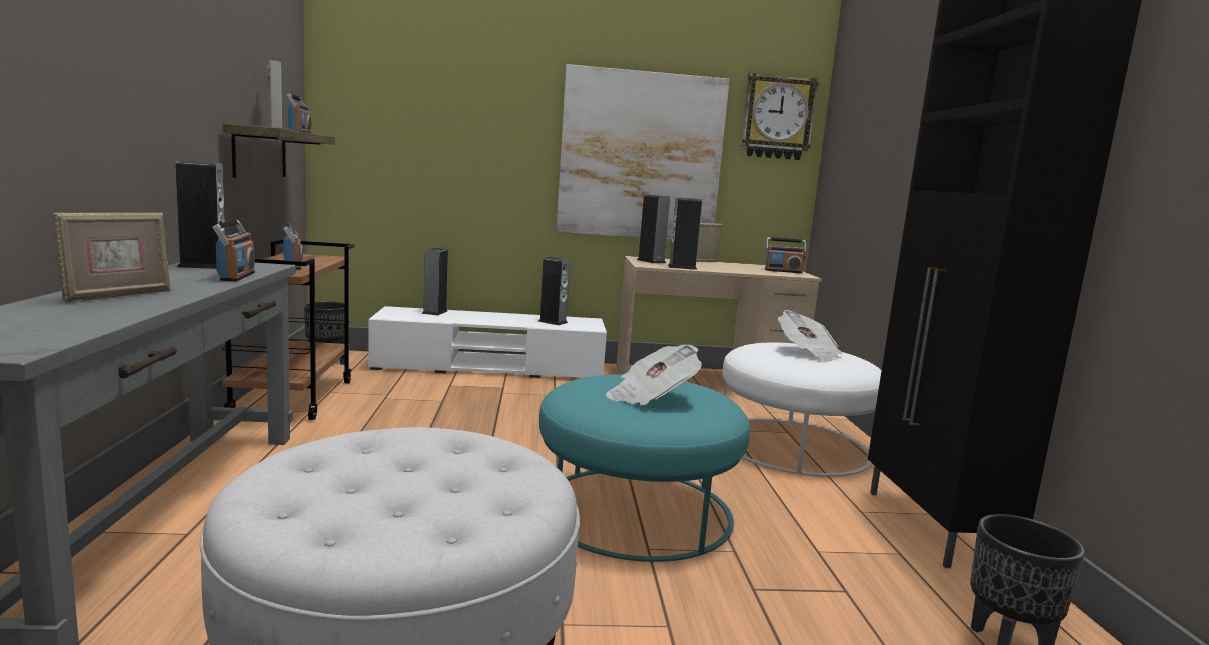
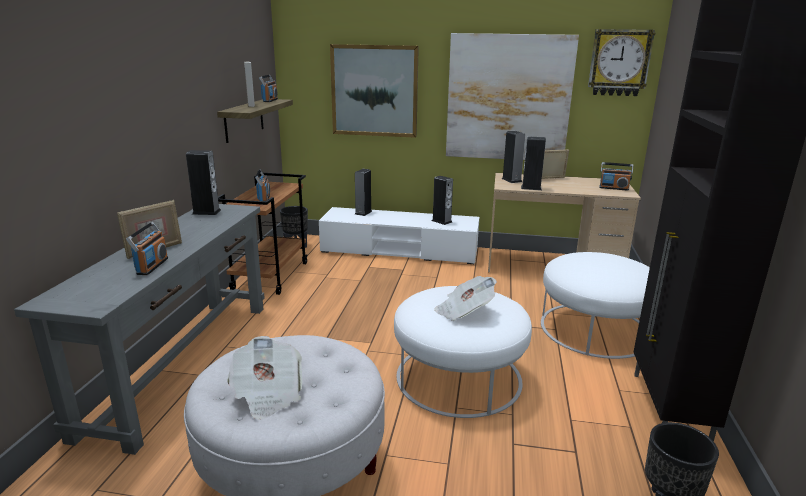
camera: 15 degrees right, 10 degrees up
radio [212,220,255,281] -> radio moved to [126,222,168,275]
turquoise ottoman [539,374,750,562] -> white ottoman [394,286,532,418]
newspaper [778,310,842,362] -> newspaper moved to [227,336,302,420]
none -> picture [330,44,419,138]

